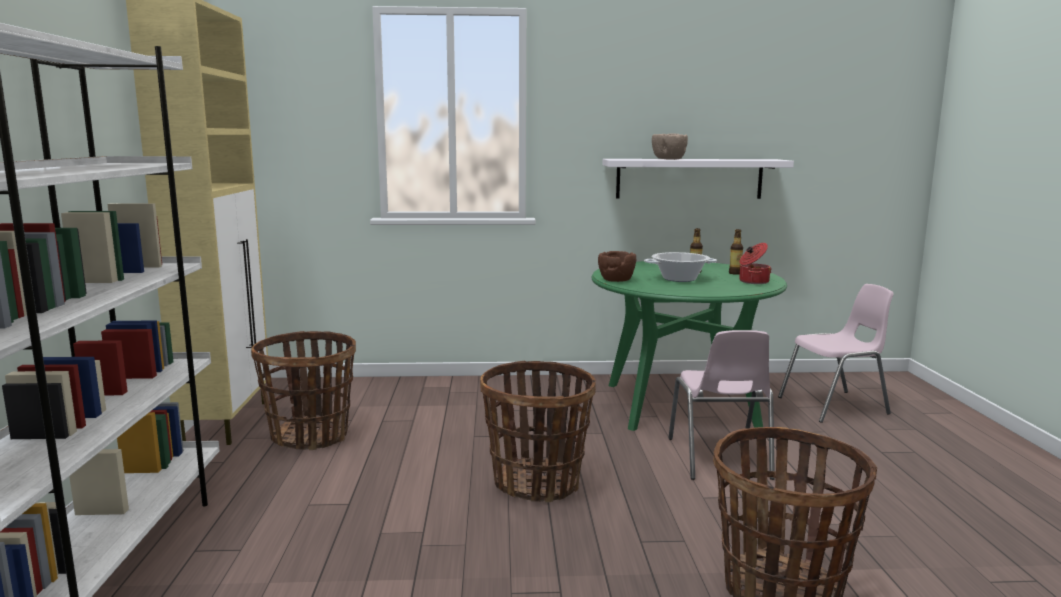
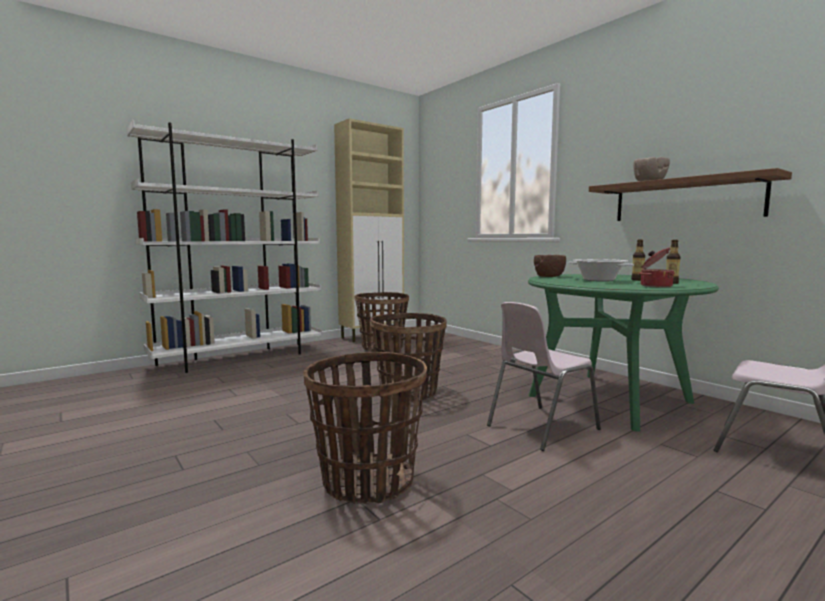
camera: 55 degrees right, 5 degrees down
white shelf [602,159,794,199] -> brown shelf [589,168,792,221]

